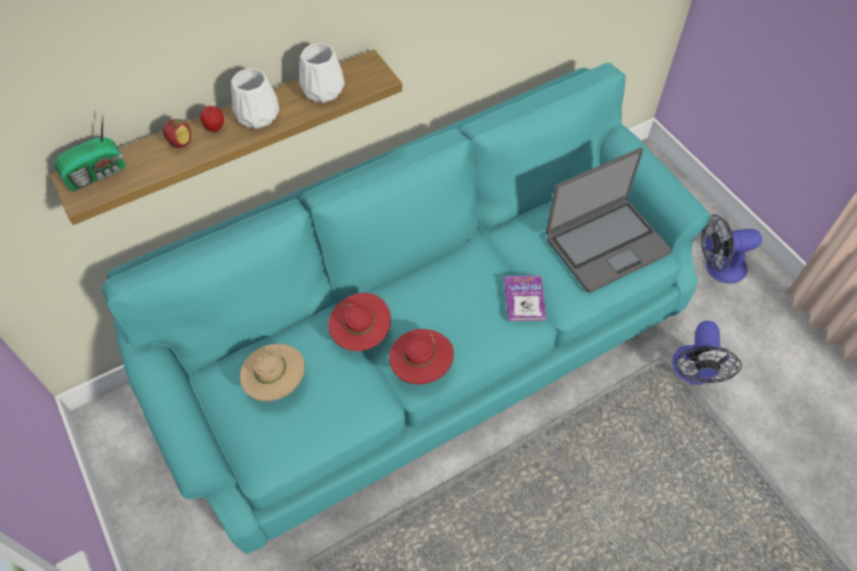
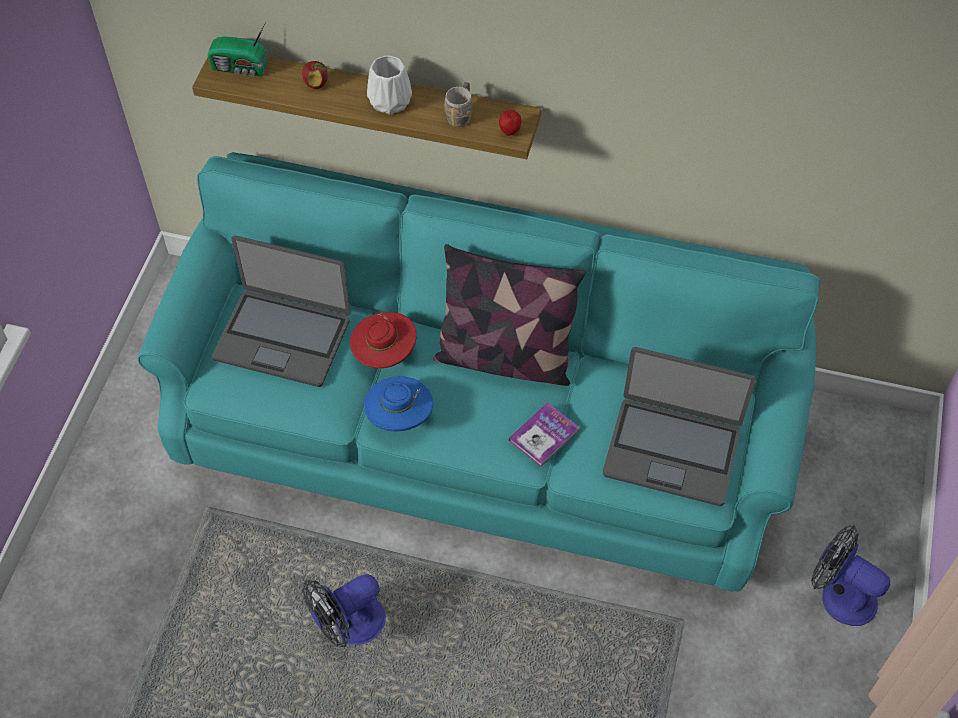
camera: 45 degrees right, 0 degrees up
apple [200,106,224,132] -> apple moved to [499,110,521,136]
beige hat [240,344,305,401] -> laptop [212,235,351,387]
white vase [299,43,345,103] -> grey mug [444,82,473,127]
red hat [389,329,454,384] -> blue hat [364,376,433,431]
fan [672,321,742,385] -> fan moved to [302,574,386,648]
none -> pillow [433,244,586,386]

